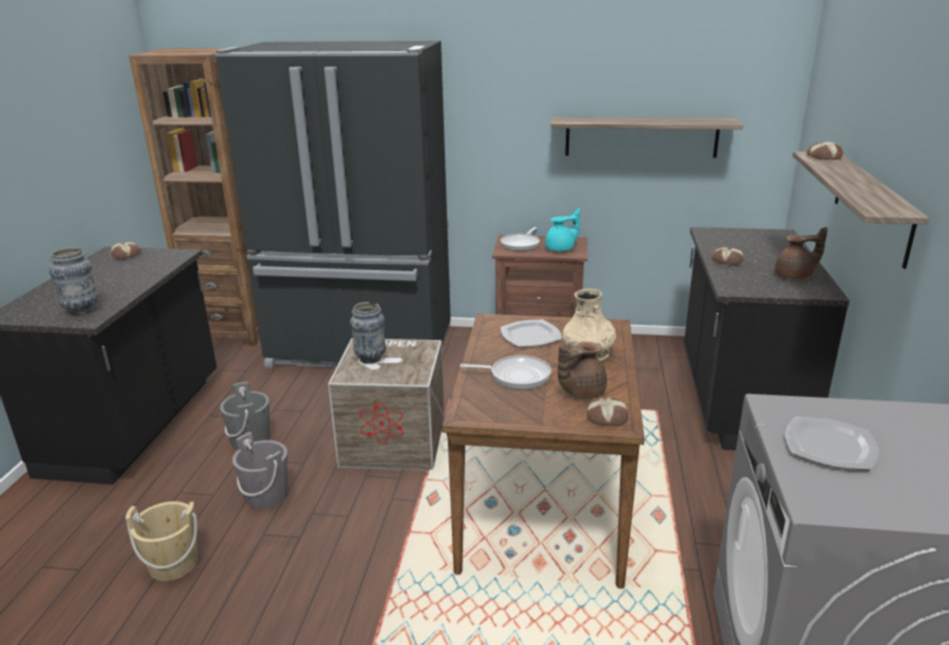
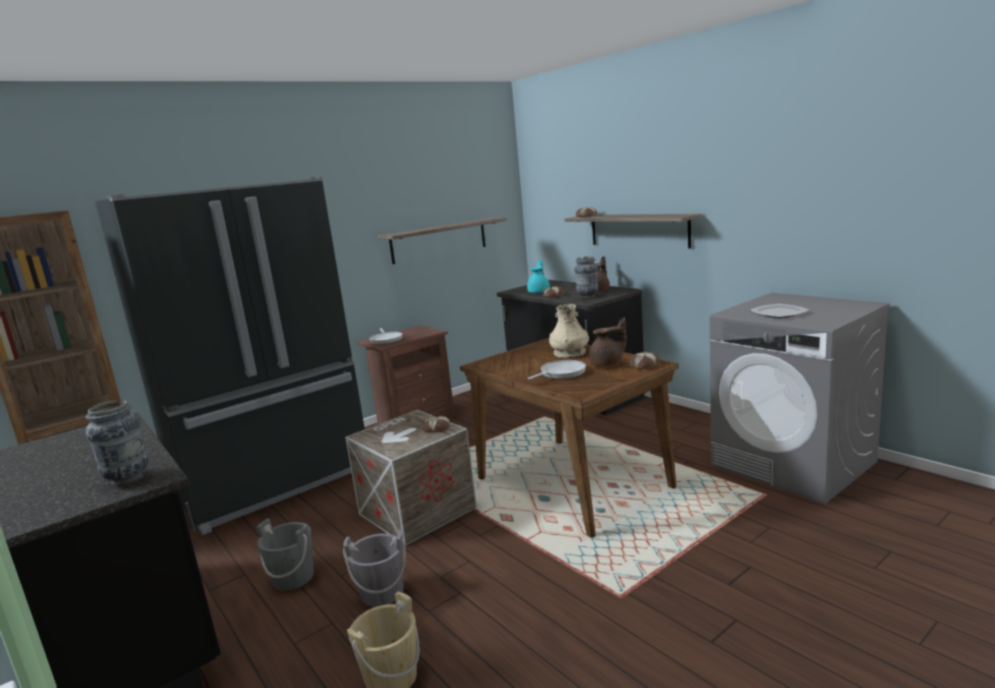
camera: 45 degrees left, 10 degrees down
bread [111,242,141,259] -> bread moved to [422,416,450,433]
vase [350,302,386,364] -> vase moved to [574,256,598,298]
plate [501,320,562,347] -> none
turquoise teapot [545,208,580,252] -> turquoise teapot moved to [527,259,550,293]
brown teapot [558,341,607,399] -> brown teapot turned 120 degrees counterclockwise [589,317,626,367]

